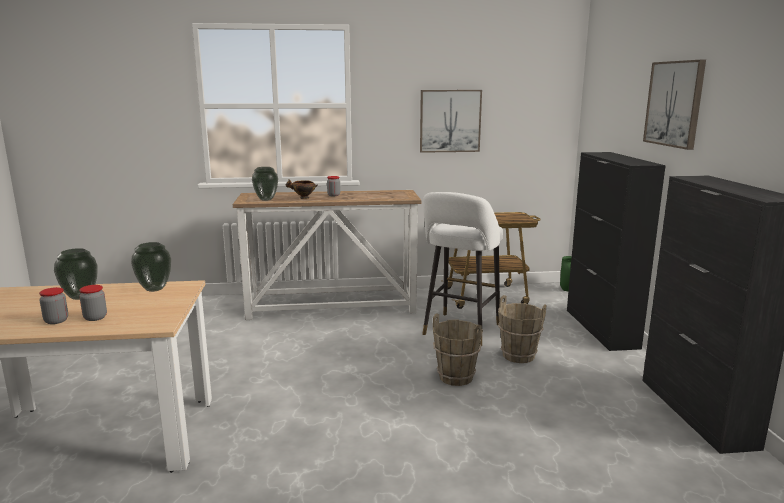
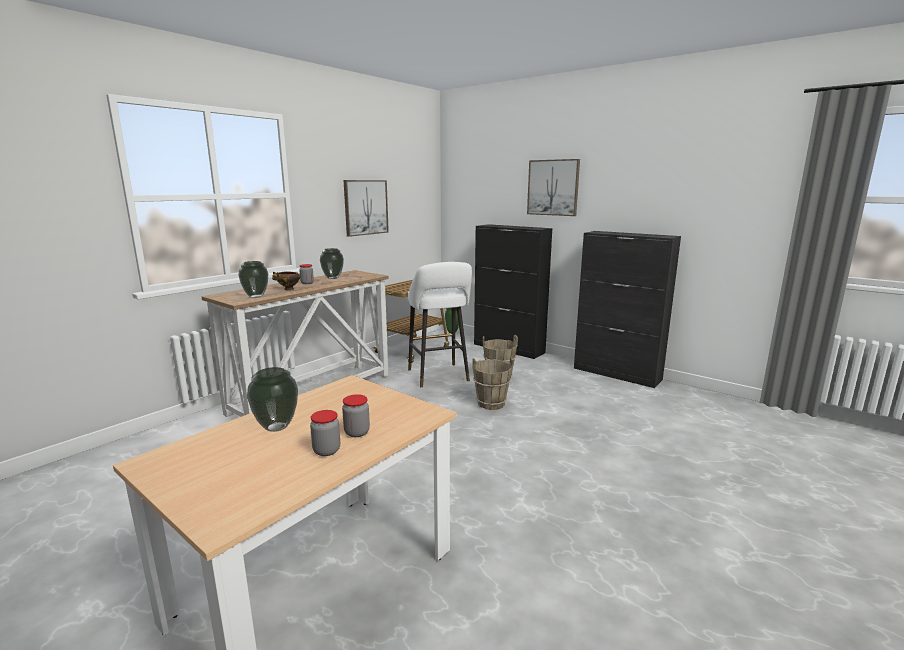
camera: 45 degrees left, 0 degrees up
vase [131,242,171,292] -> vase moved to [320,248,344,279]

